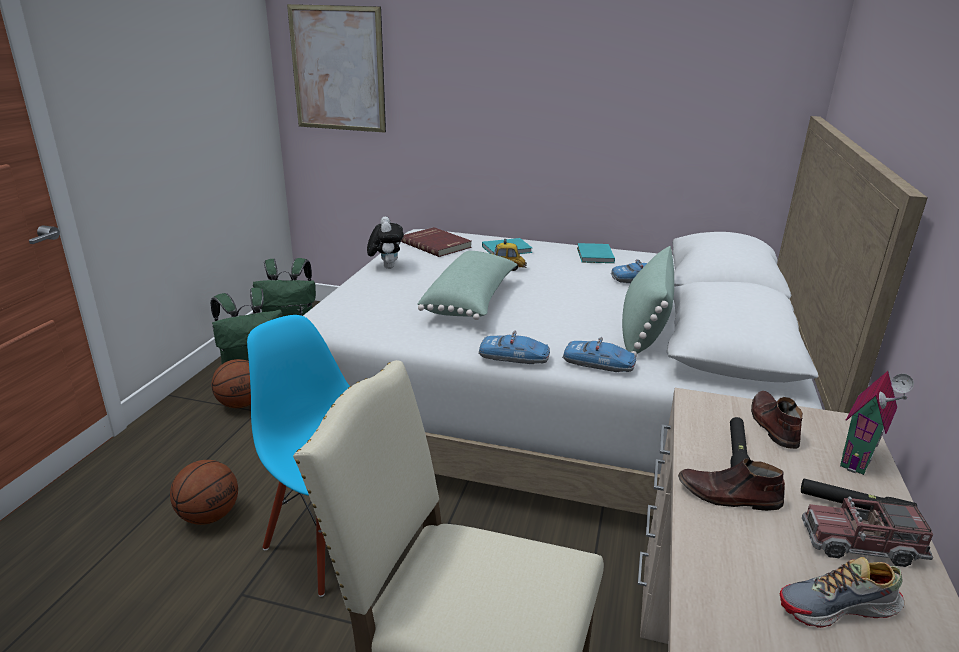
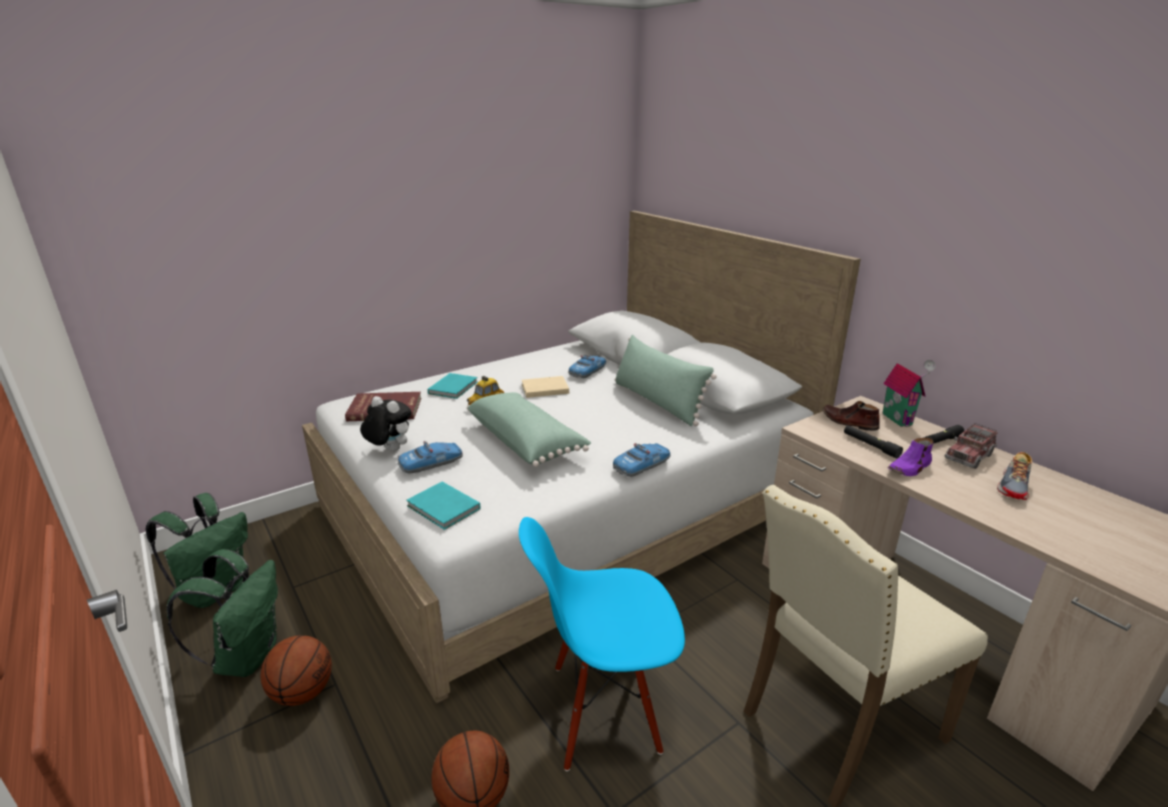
camera: 50 degrees left, 0 degrees up
picture [287,4,386,133] -> none
toy car [562,337,636,372] -> toy car moved to [398,441,463,474]
turquoise book [577,243,615,263] -> turquoise book moved to [406,482,481,530]
brown shoe [678,458,785,511] -> purple shoe [887,438,933,476]
none -> beige book [522,376,569,398]

